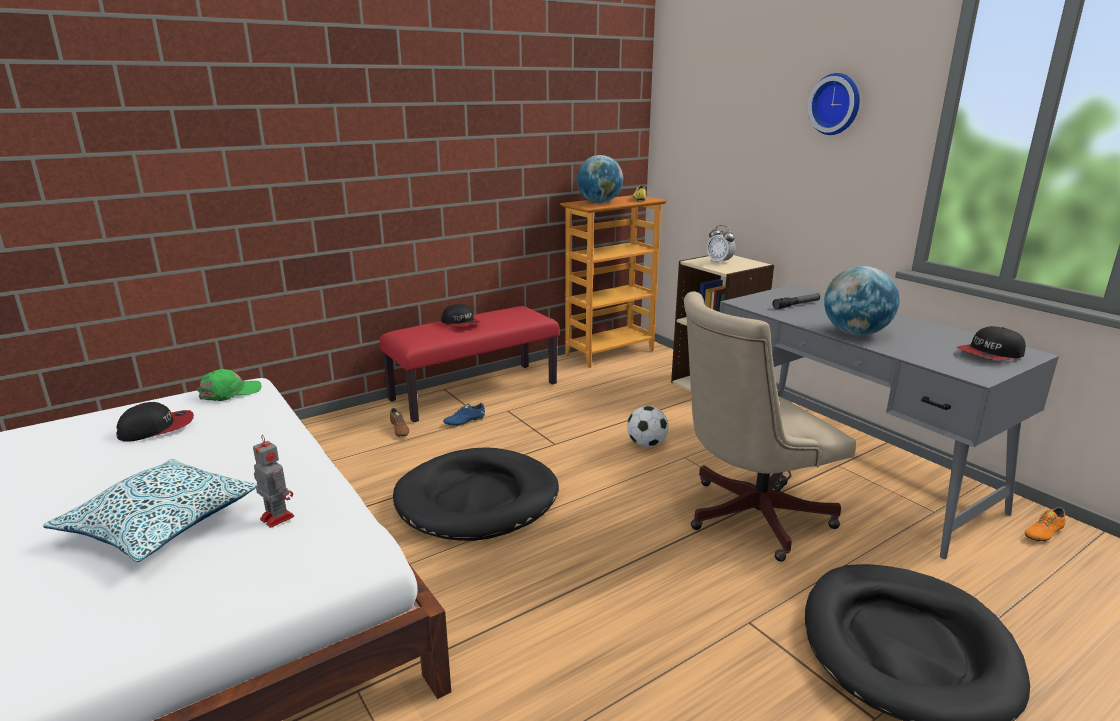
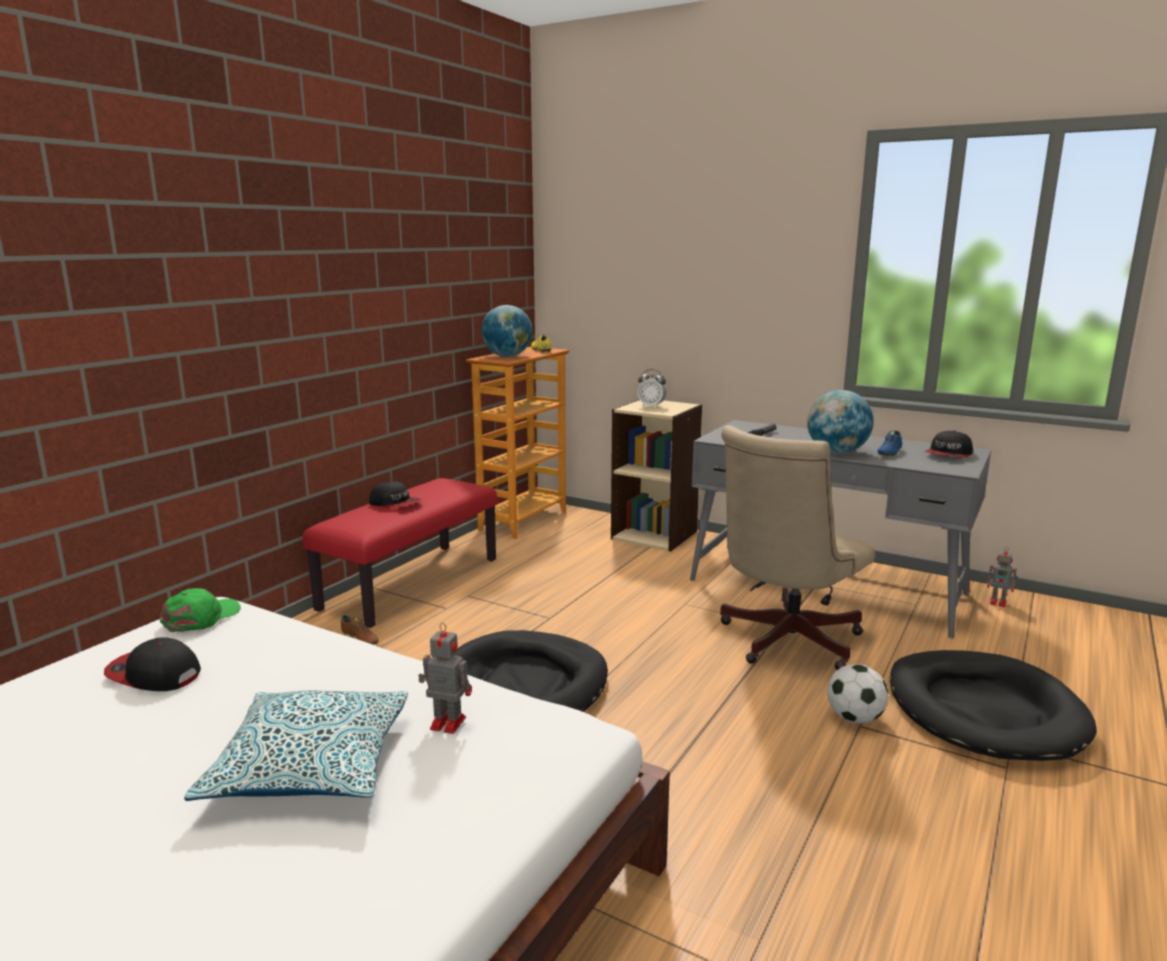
camera: 25 degrees left, 5 degrees down
cap [116,402,194,442] -> cap turned 105 degrees counterclockwise [104,637,201,691]
blue shoe [443,403,485,427] -> blue shoe moved to [878,430,902,457]
football [627,406,668,447] -> football moved to [827,664,888,723]
wall clock [807,73,860,135] -> none
orange shoe [1025,507,1065,542] -> toy robot [987,547,1018,607]

